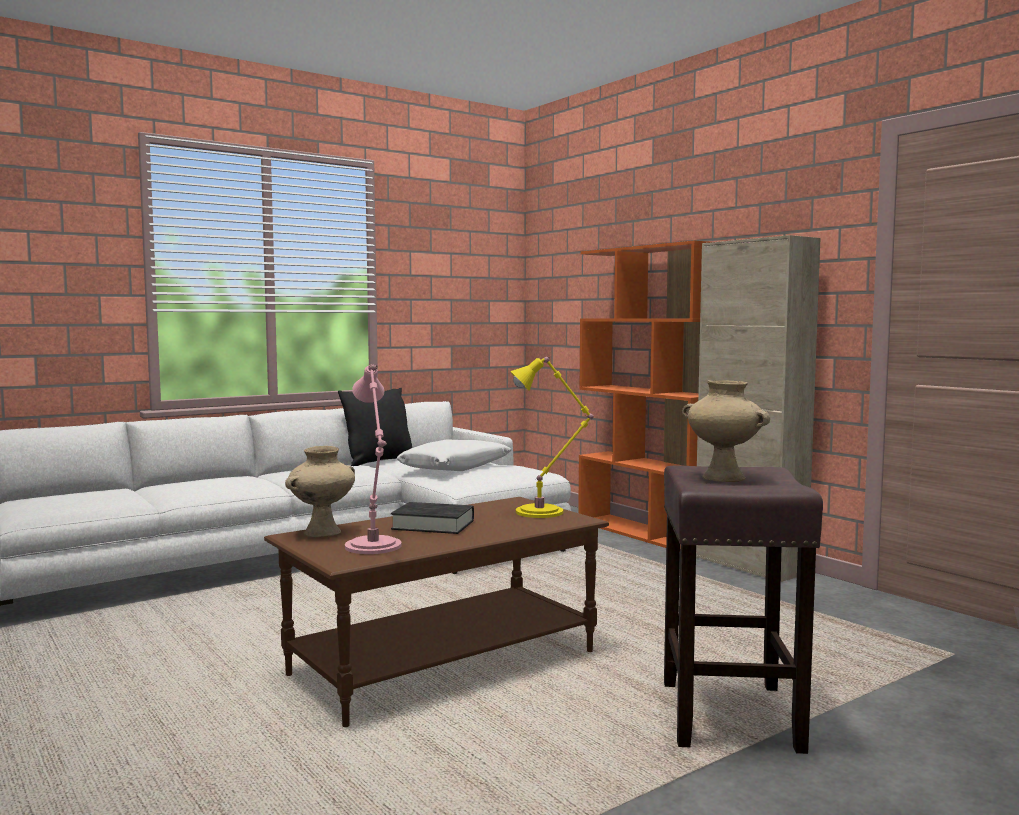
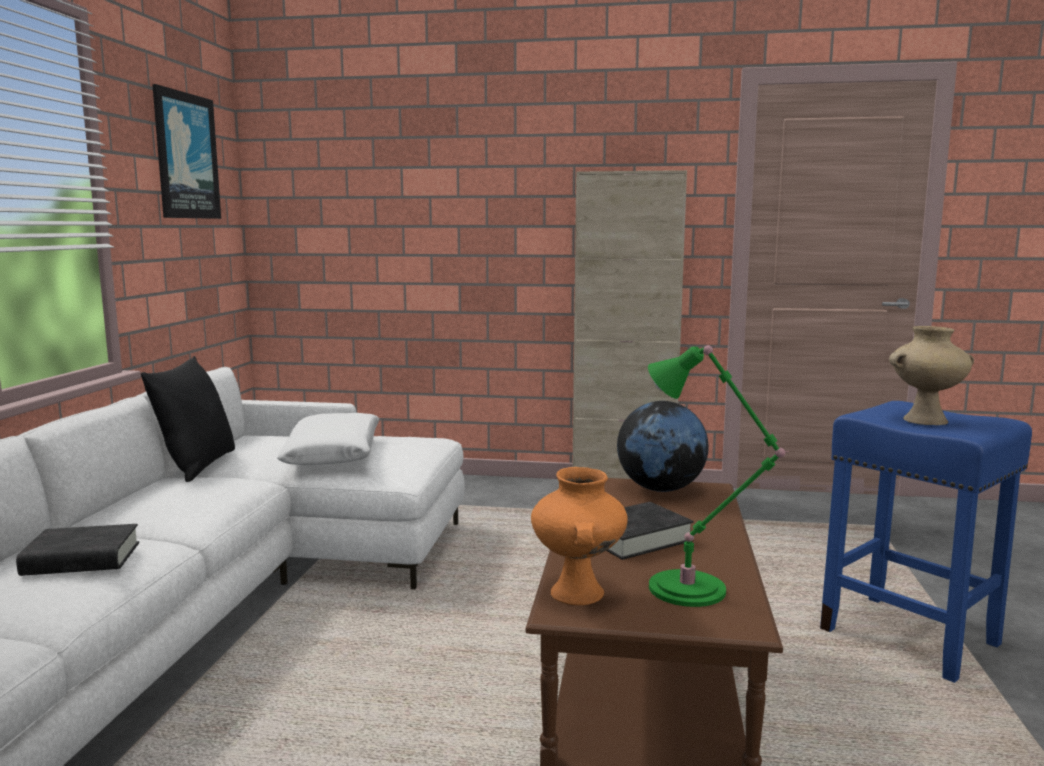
camera: 45 degrees left, 5 degrees up
beige vase [285,446,355,537] -> orange vase [531,467,628,605]
pink table lamp [345,364,402,554] -> green table lamp [648,345,789,607]
yellow table lamp [510,357,593,518] -> globe [617,401,709,492]
orange bookcase [578,240,711,548] -> none
brown stool [664,465,823,754] -> blue stool [820,401,1032,683]
none -> black book [16,524,139,576]
none -> picture [152,84,221,219]

